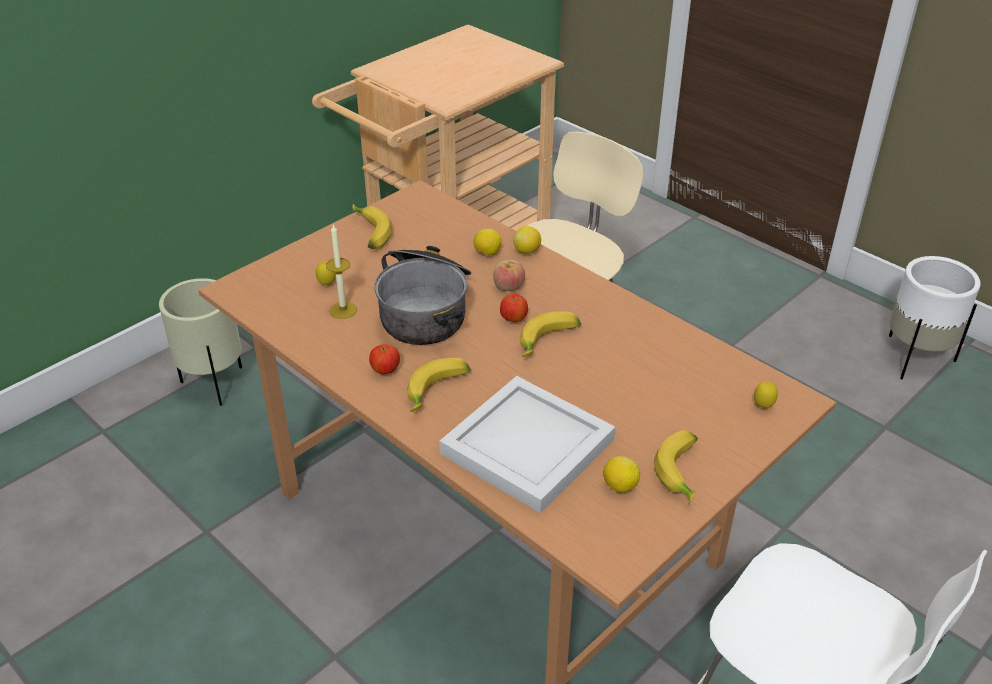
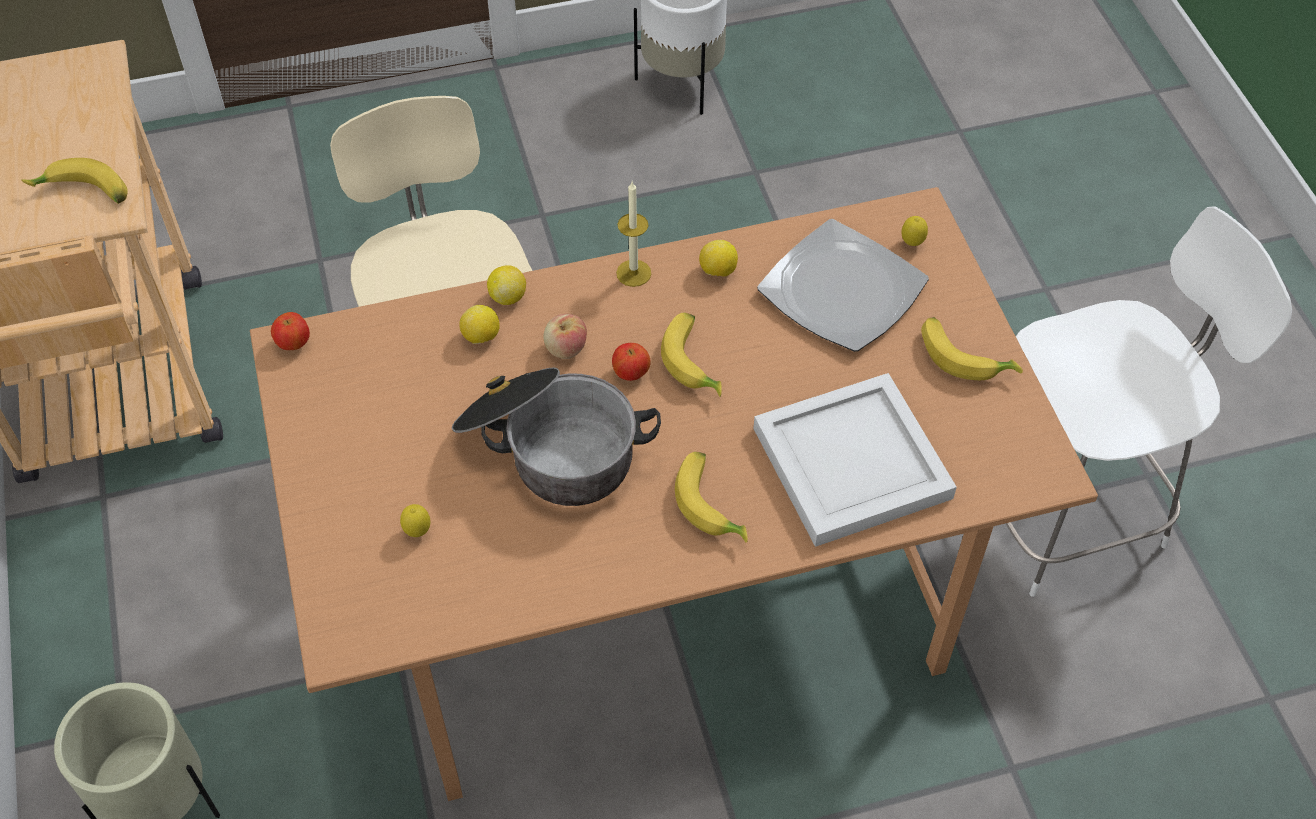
camera: 60 degrees left, 15 degrees up
candle [326,225,357,319] -> candle moved to [616,182,651,287]
banana [353,204,392,250] -> banana moved to [21,158,128,204]
apple [369,344,400,374] -> apple moved to [271,312,310,350]
lemon [603,456,640,492] -> lemon moved to [699,240,738,277]
none -> plate [757,219,929,352]

